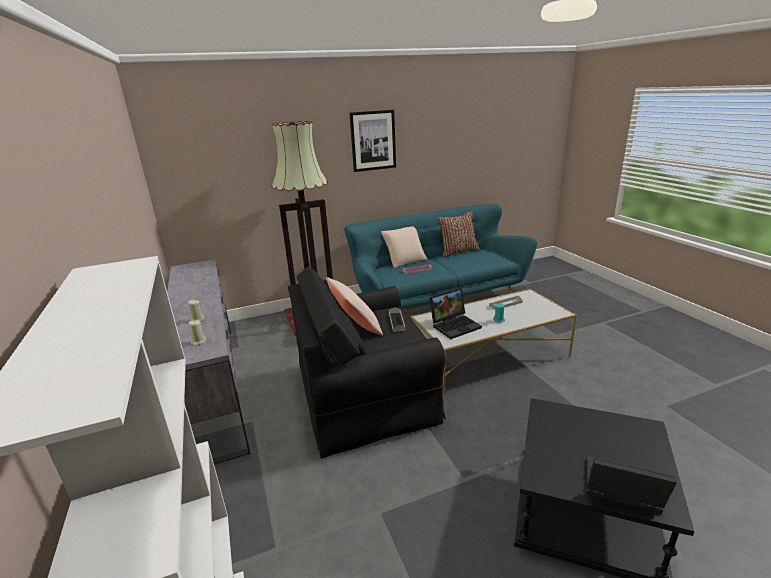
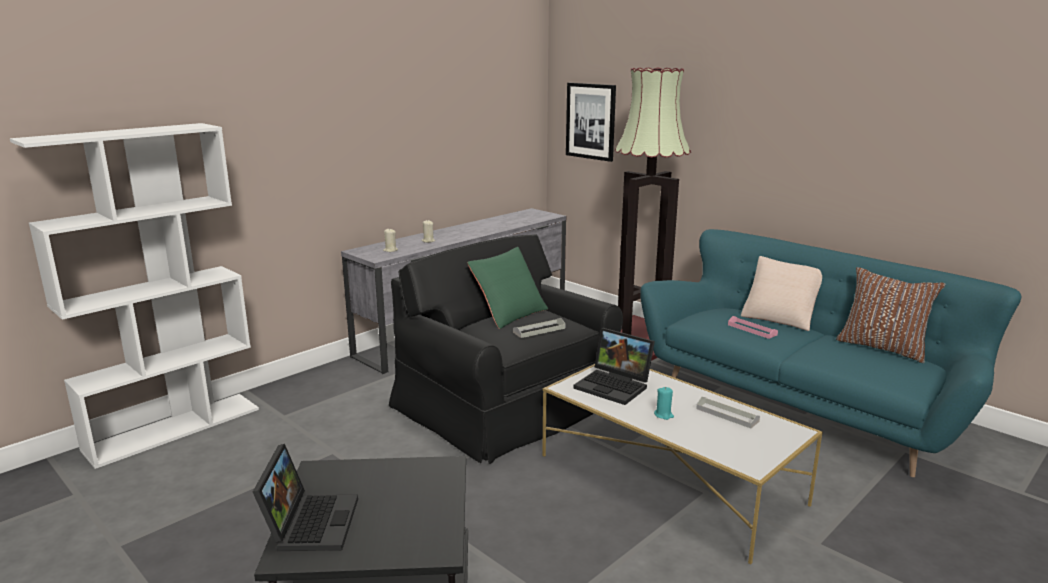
camera: 65 degrees right, 5 degrees down
beige pillow [326,277,383,336] -> green pillow [467,247,548,329]
picture [350,110,396,172] -> picture moved to [566,83,616,162]

